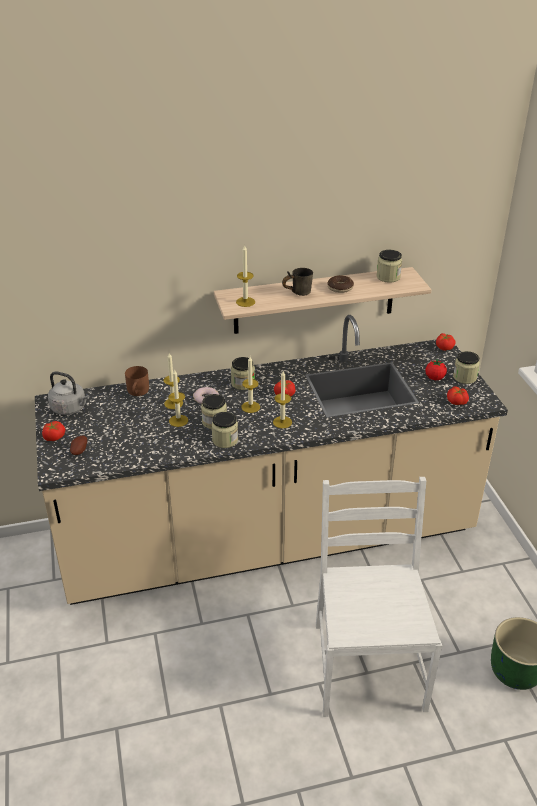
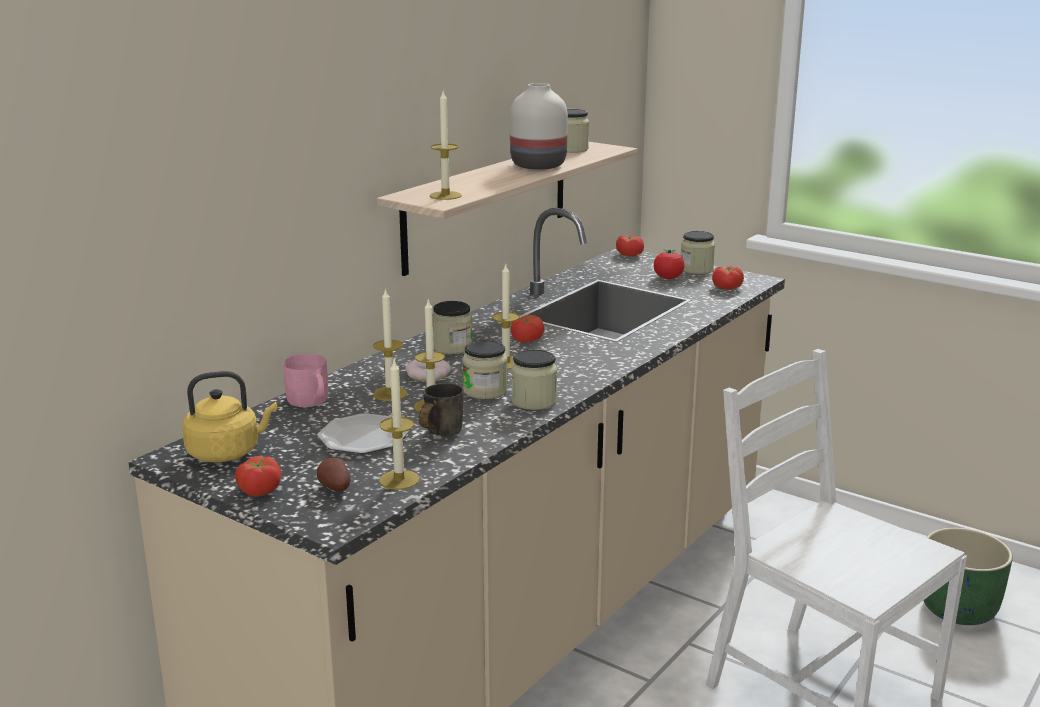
camera: 40 degrees left, 15 degrees down
grey kettle [48,371,89,415] -> yellow kettle [182,371,277,462]
brown mug [125,366,149,396] -> pink mug [283,354,328,407]
candle [273,371,292,428] -> candle moved to [379,360,420,490]
grey mug [282,268,313,296] -> grey mug moved to [419,383,464,436]
donut [328,275,354,293] -> white vase [510,83,568,170]
none -> plate [317,413,409,454]

